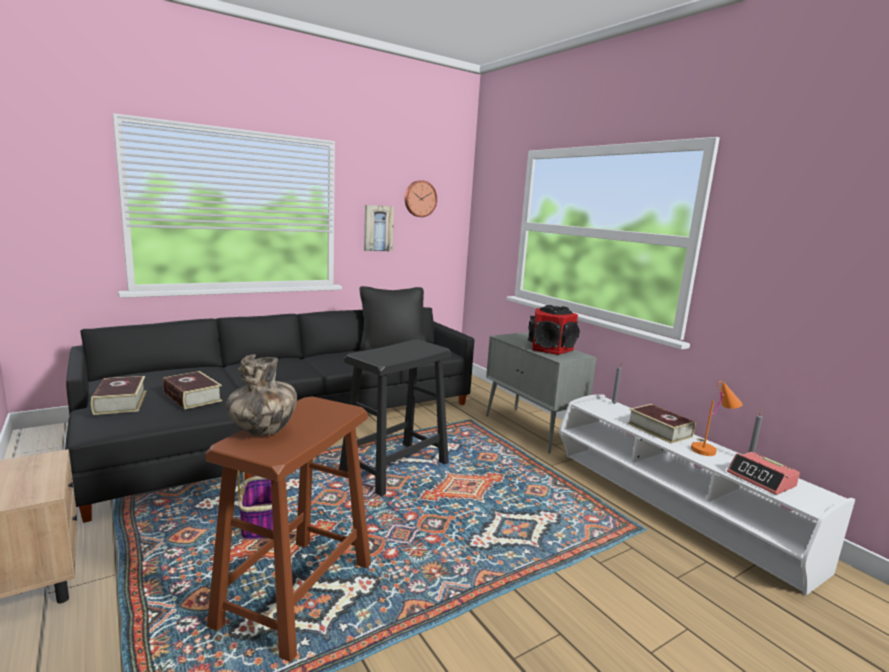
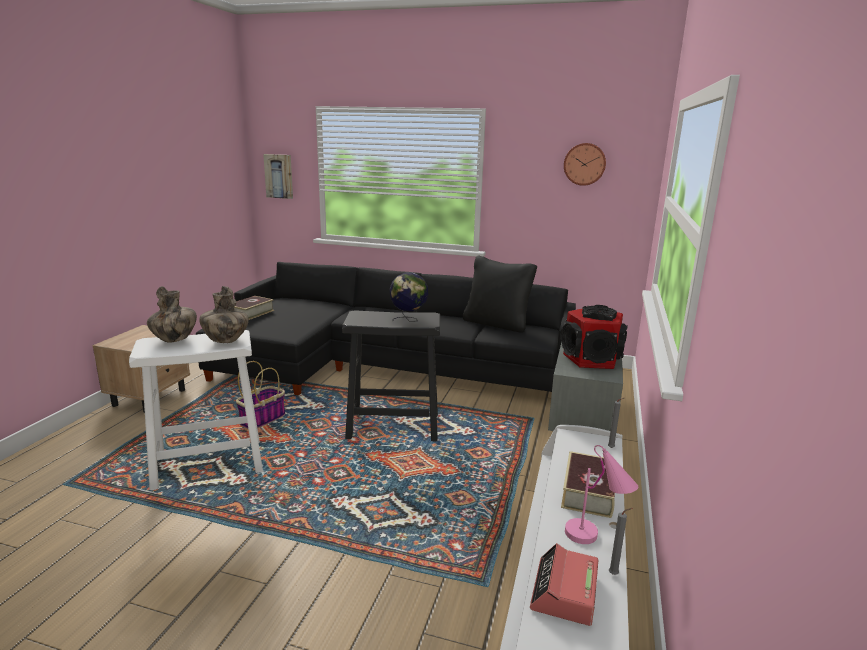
camera: 50 degrees right, 5 degrees up
book [163,371,222,409] -> none
brown stool [205,396,371,662] -> white stool [129,330,263,490]
picture [364,205,394,251] -> picture moved to [263,154,293,199]
orange table lamp [691,381,743,456] -> pink table lamp [565,445,638,544]
none -> vase [199,286,249,343]
none -> globe [390,273,428,322]

